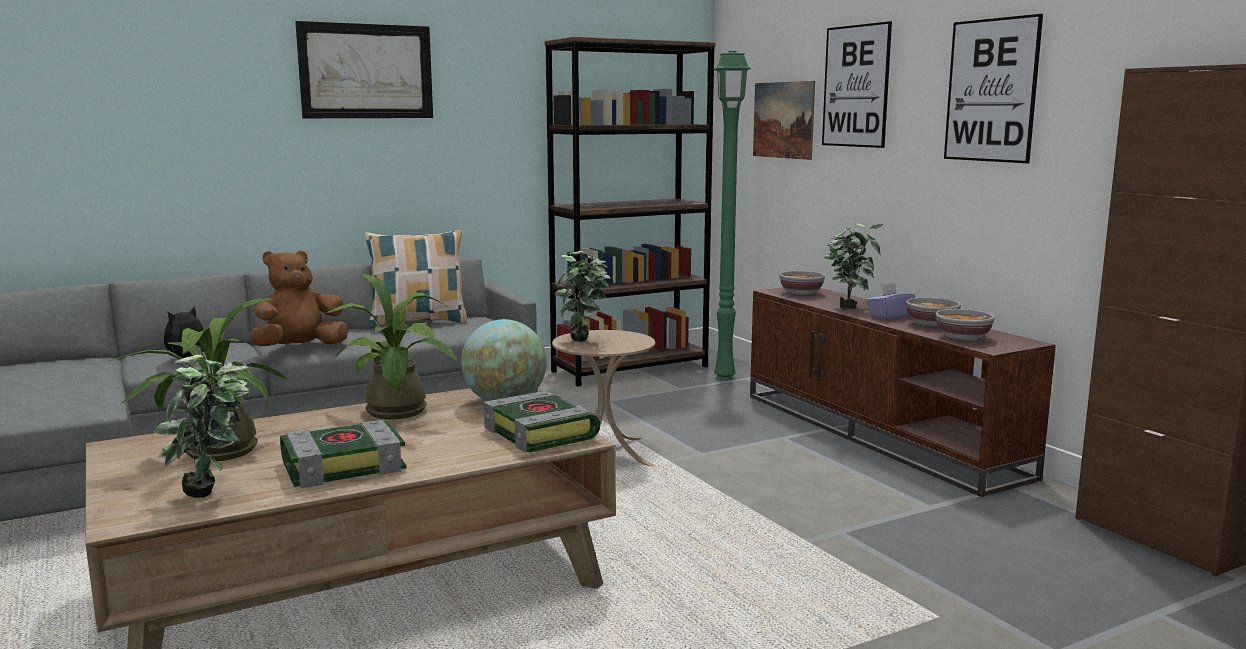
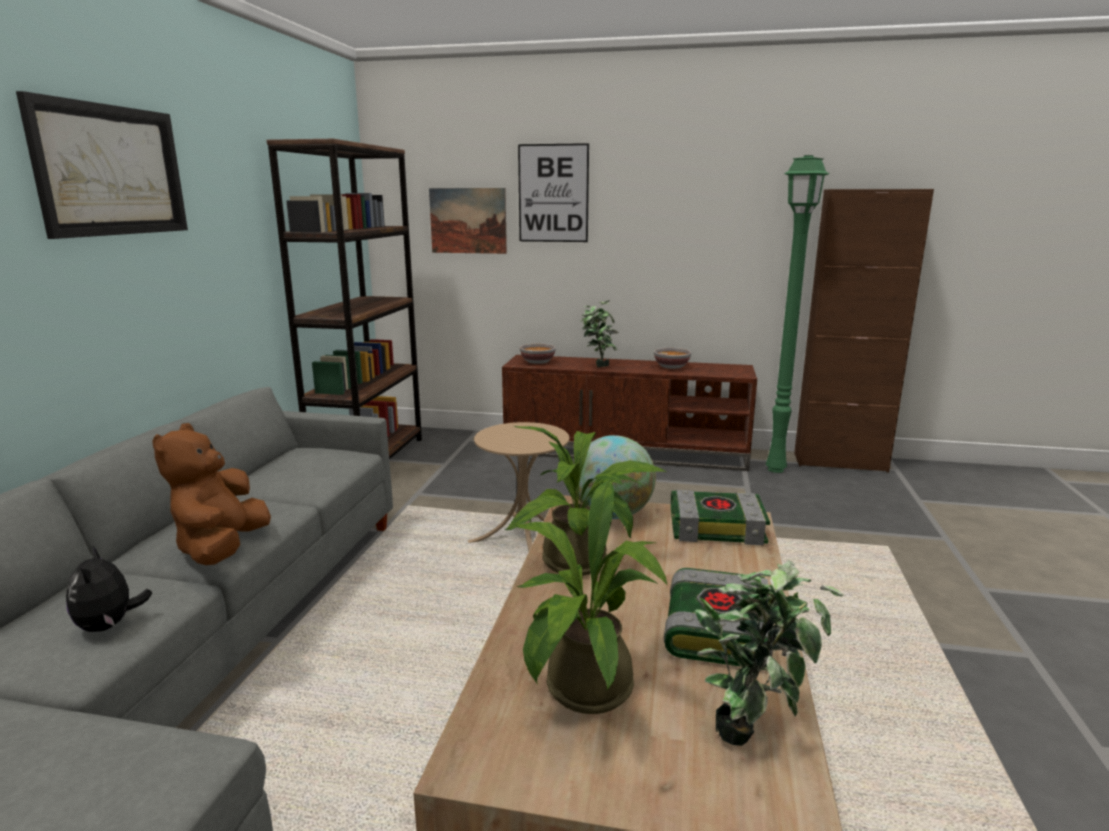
camera: 50 degrees left, 5 degrees up
pillow [365,230,467,328] -> none
potted plant [555,251,611,342] -> none
green floor lamp [713,51,751,380] -> green floor lamp moved to [766,155,829,473]
purple tissue box [866,283,915,319] -> none
bowl [935,309,995,341] -> none
picture [944,14,1043,163] -> none

